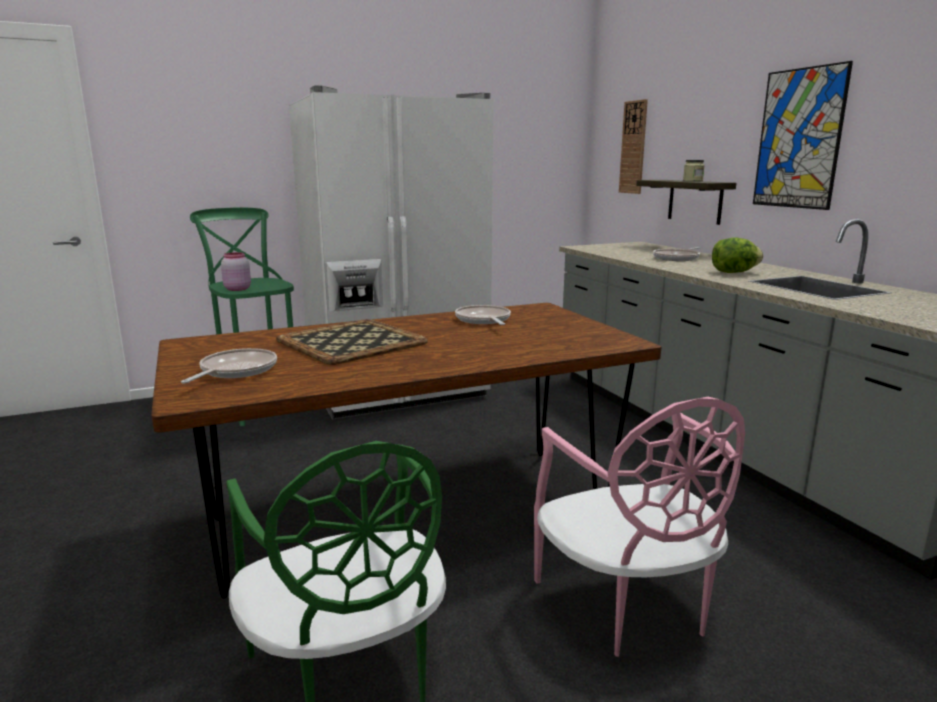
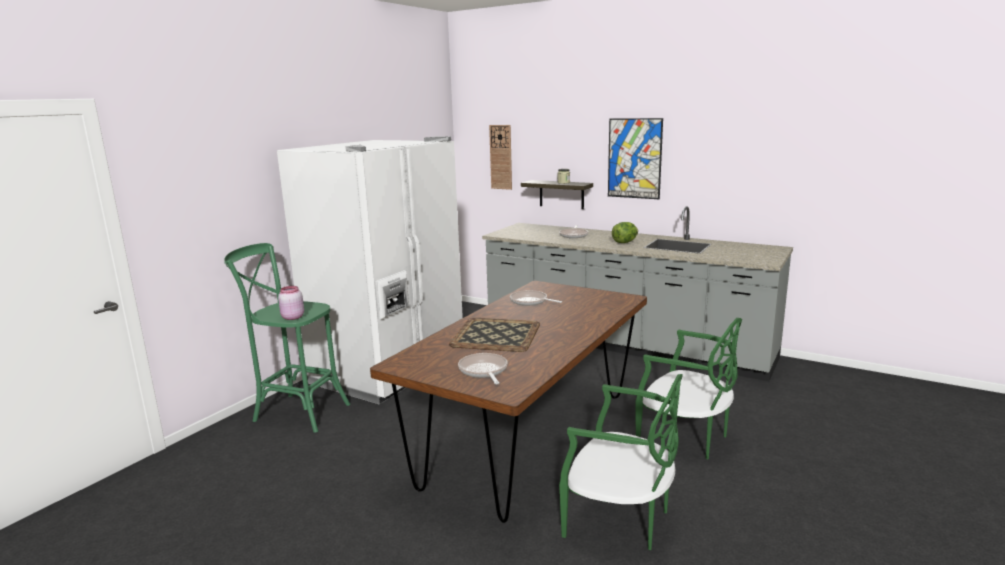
camera: 35 degrees left, 0 degrees up
pink chair [534,397,745,657] -> green chair [635,318,742,459]

